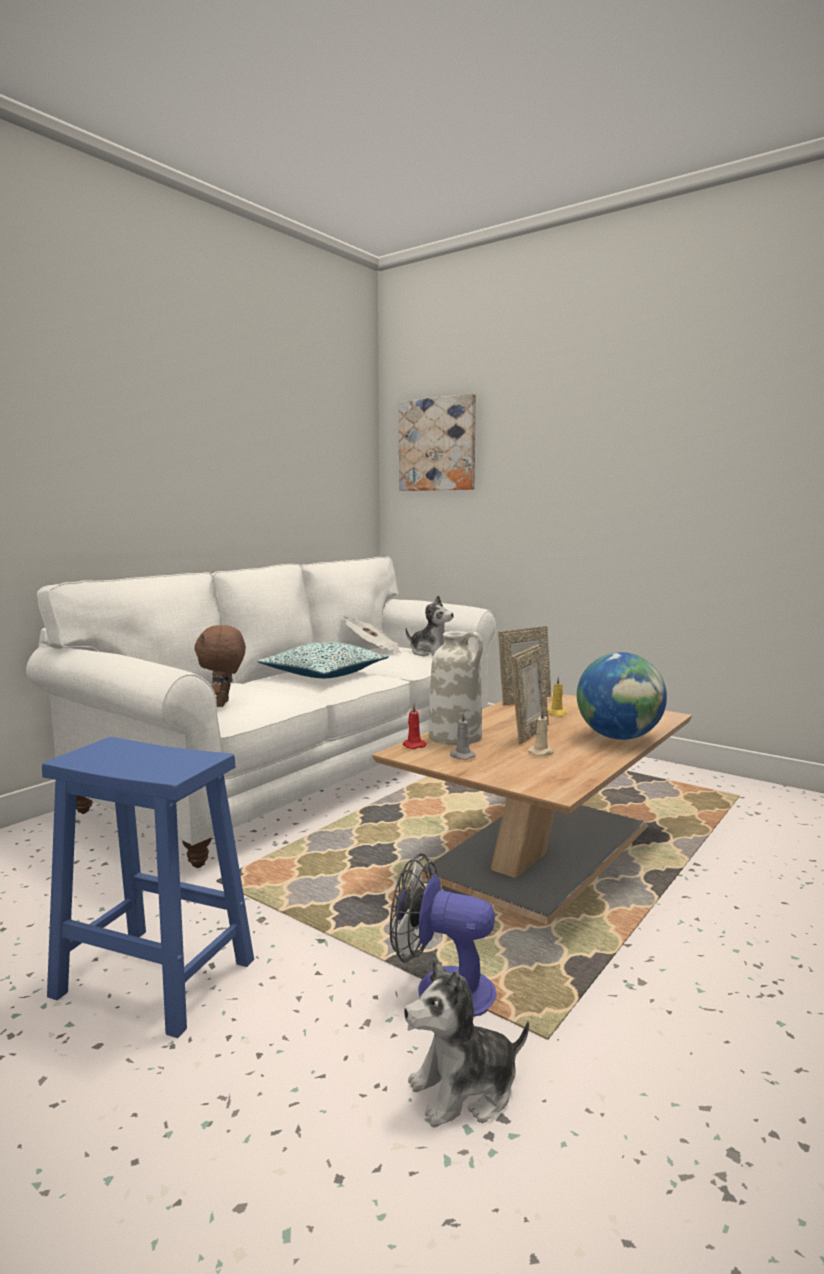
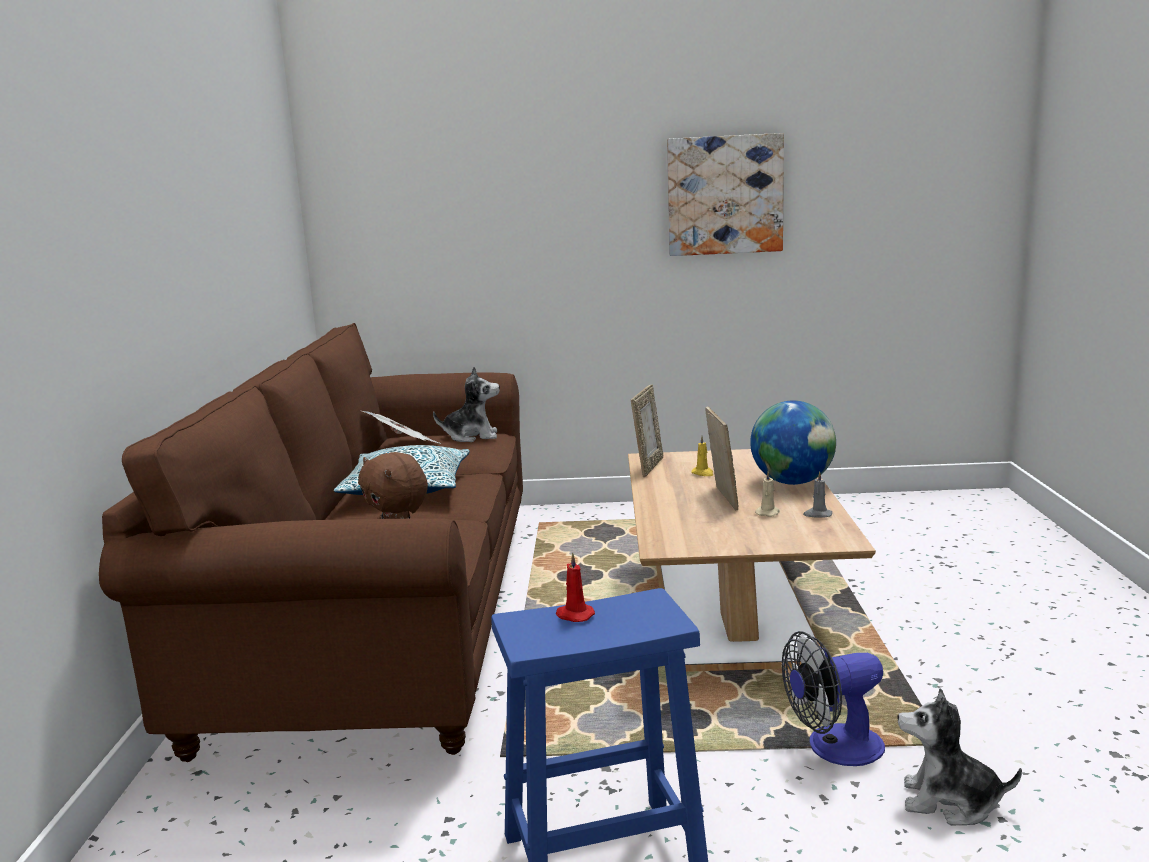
camera: 35 degrees left, 5 degrees up
white sofa [26,556,497,868] -> brown sofa [99,323,523,762]
picture [399,393,476,491] -> picture moved to [667,133,784,256]
red candle [403,703,427,749] -> red candle moved to [556,552,595,622]
plush toy [404,958,529,1128] -> plush toy turned 75 degrees clockwise [897,688,1022,826]
white vase [428,631,483,745] -> none
grey candle [450,712,476,760] -> grey candle moved to [803,471,832,517]

